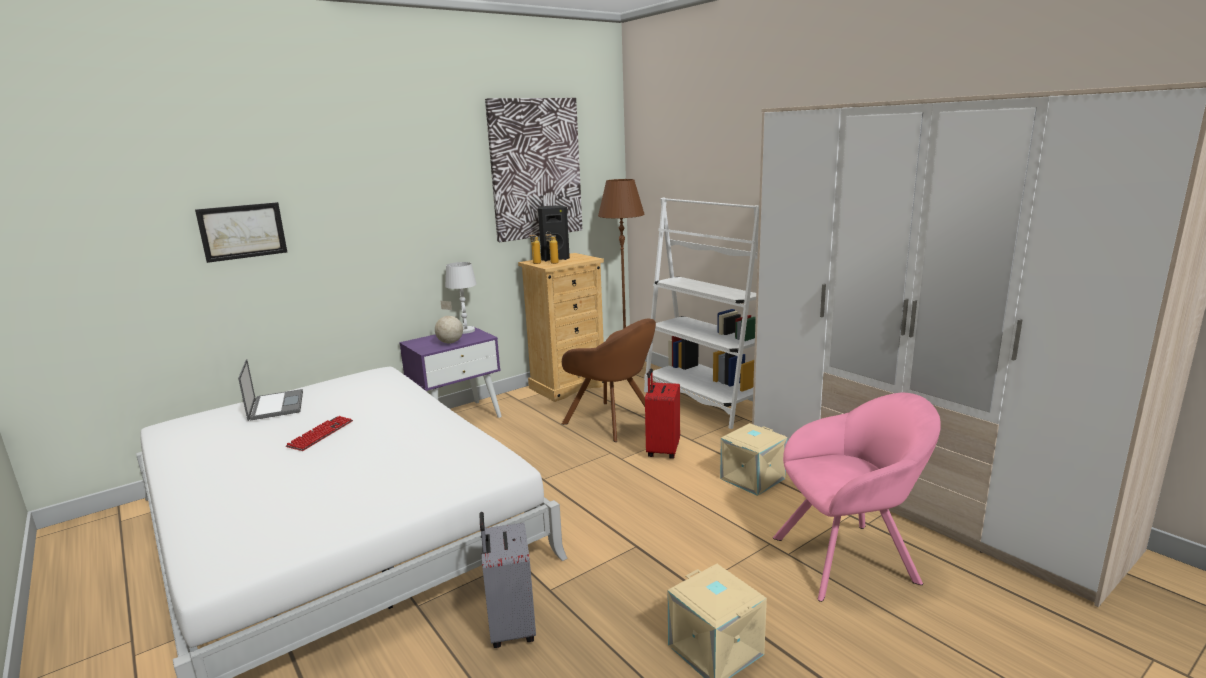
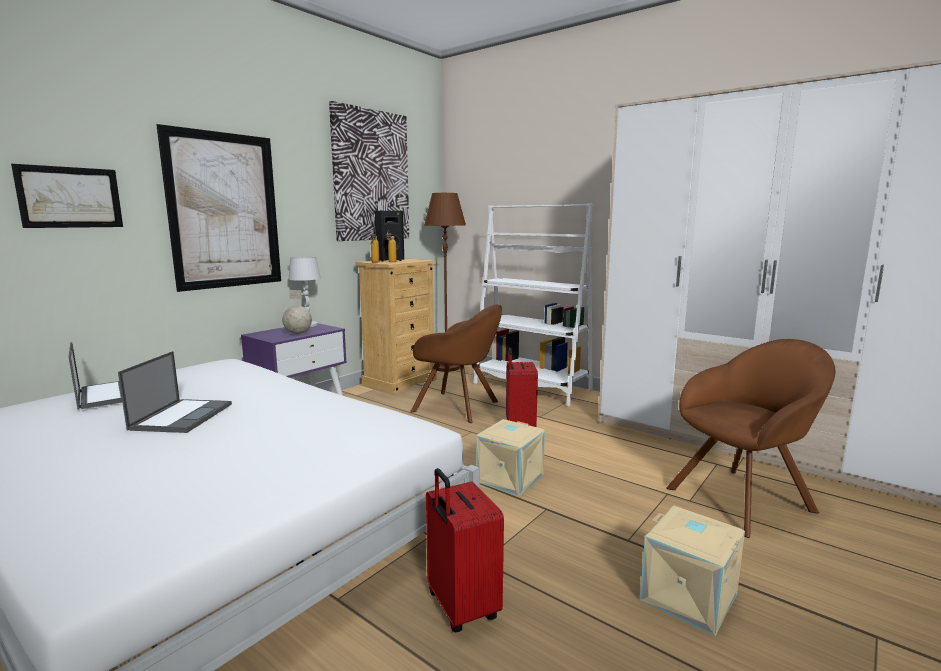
camera: 15 degrees left, 5 degrees down
keyboard [286,416,353,451] -> laptop [118,351,232,433]
grey suitcase [479,512,536,648] -> red suitcase [426,468,504,632]
beige storage box [720,423,787,496] -> beige storage box moved to [476,419,545,496]
pink armchair [773,393,941,602] -> brown armchair [666,339,836,538]
none -> picture [156,124,281,292]

